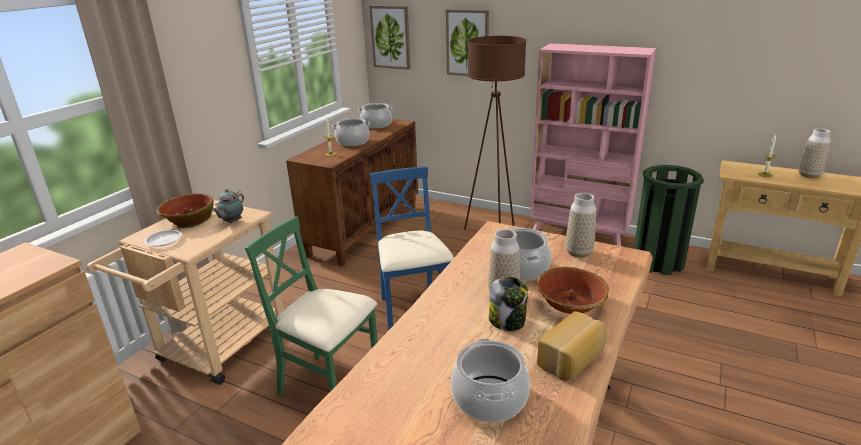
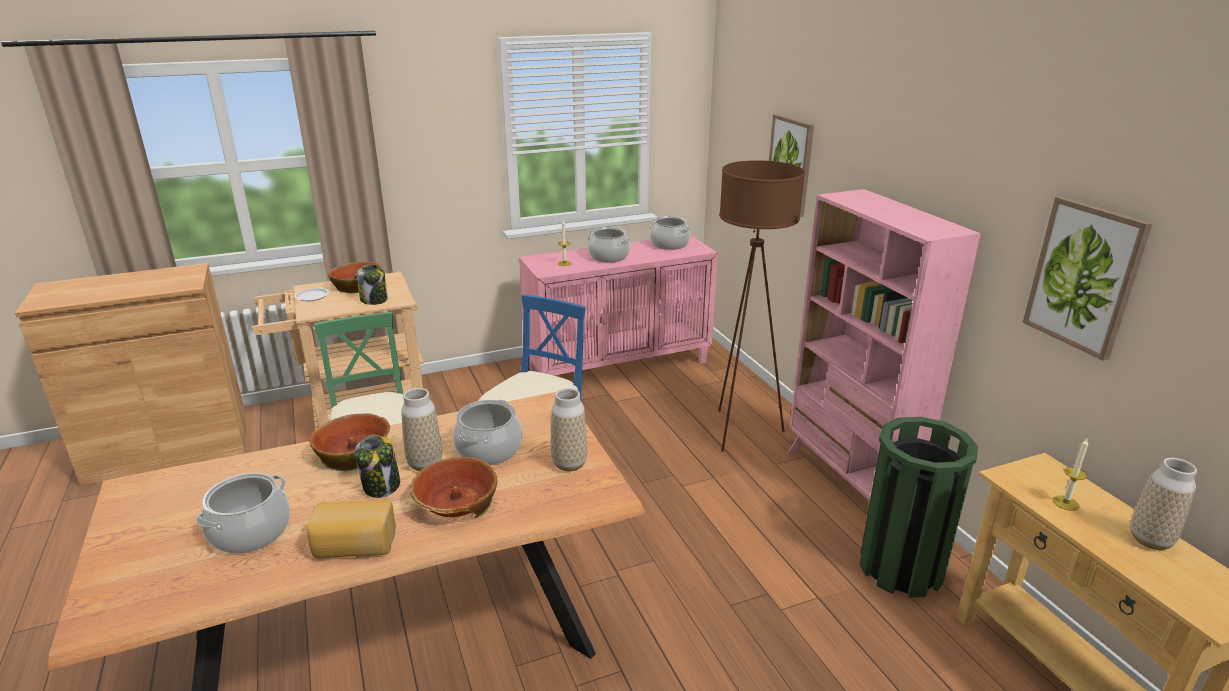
camera: 40 degrees right, 0 degrees up
teapot [212,189,244,223] -> jar [357,264,388,305]
brown cabinet [286,119,418,267] -> pink cabinet [519,235,718,376]
picture [369,5,411,70] -> picture moved to [1023,196,1153,361]
none -> bowl [309,413,390,471]

